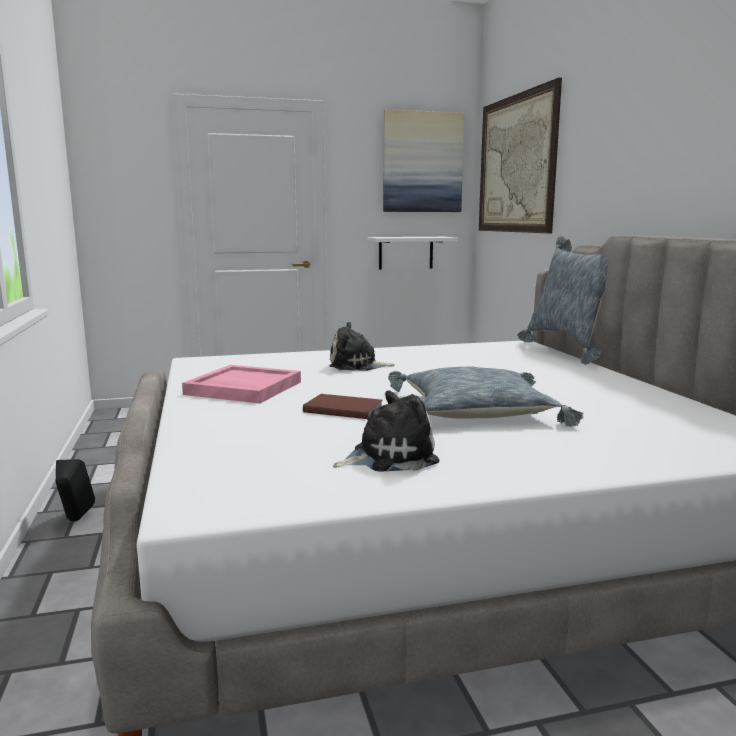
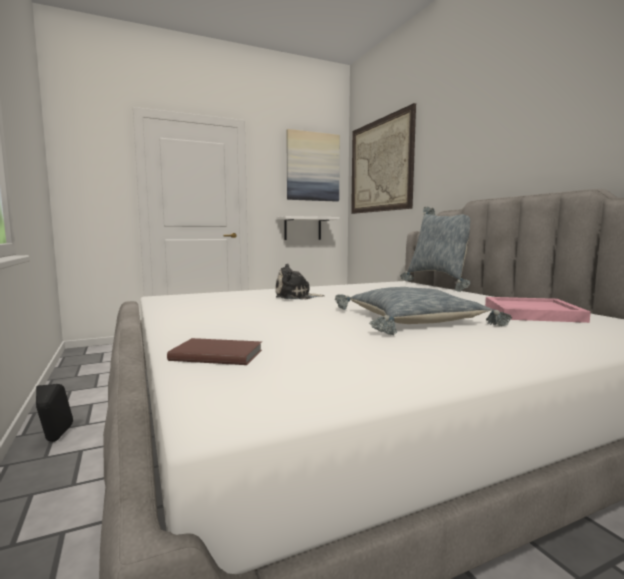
camera: 10 degrees left, 5 degrees down
pink tray [182,365,301,404] -> pink tray moved to [485,297,591,323]
brown book [303,394,382,419] -> brown book moved to [167,338,262,365]
plush toy [333,390,439,472] -> none

